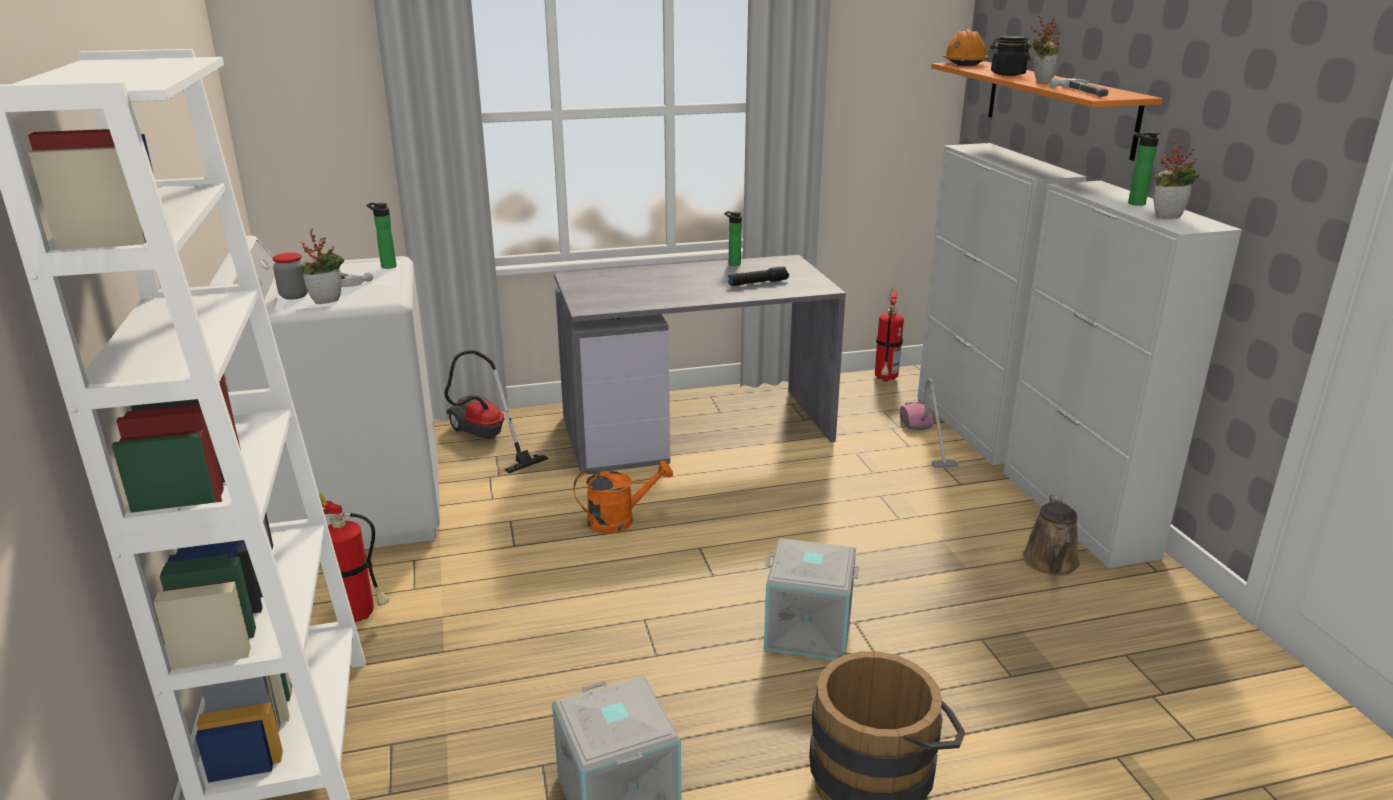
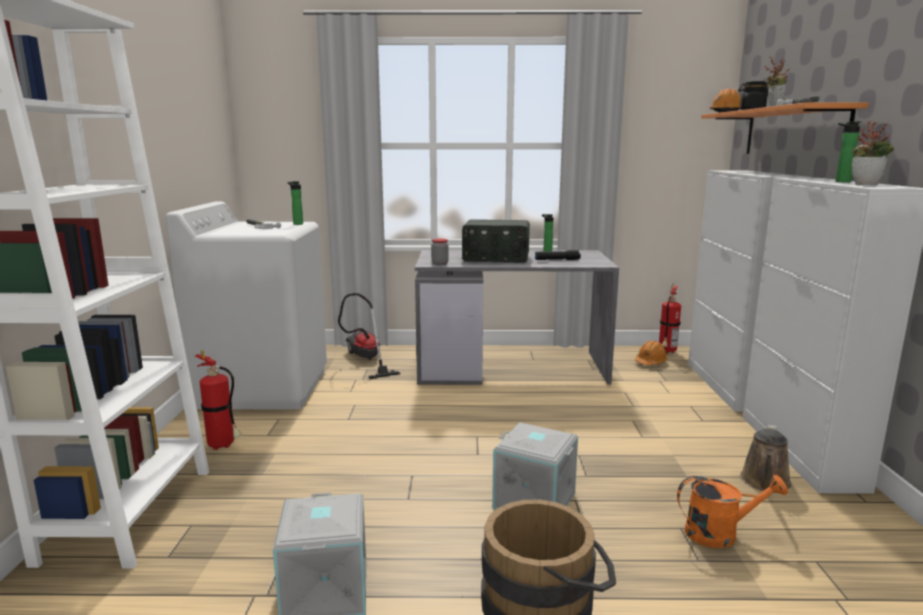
camera: 15 degrees right, 10 degrees down
jar [273,253,308,300] -> jar moved to [431,239,449,265]
potted plant [300,229,344,304] -> none
orange watering can [573,460,673,534] -> orange watering can moved to [677,475,788,548]
vacuum cleaner [900,378,958,468] -> none
none -> radio [462,219,530,263]
none -> orange hard hat [635,341,668,365]

